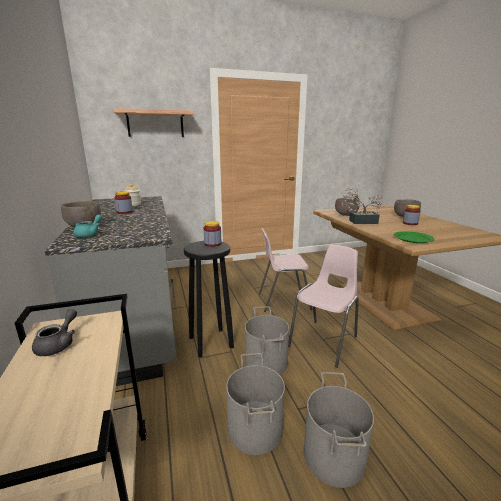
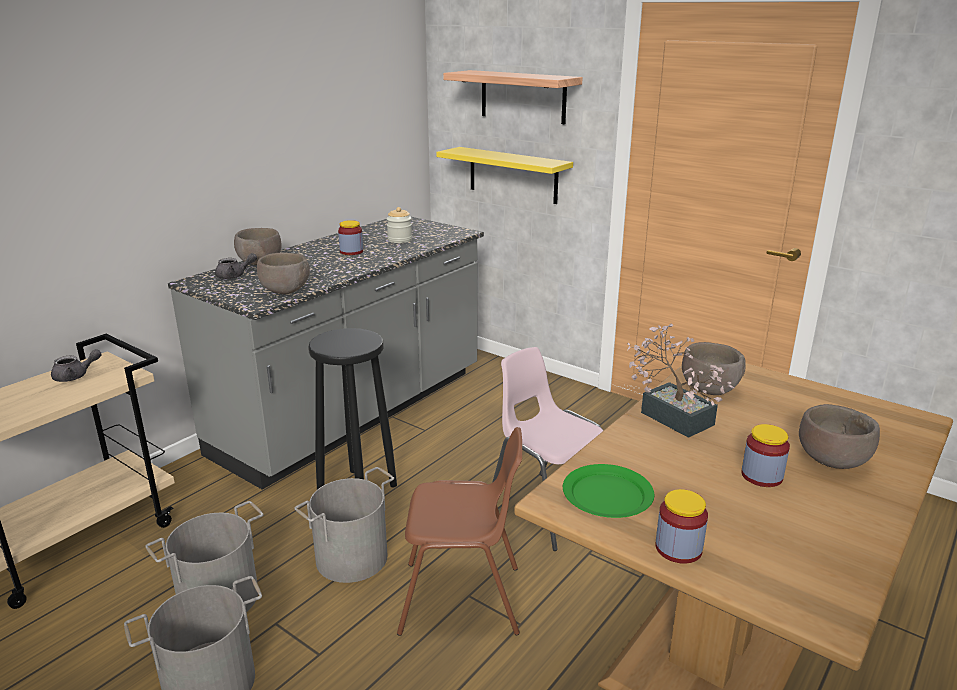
camera: 55 degrees right, 5 degrees up
turquoise teapot [73,214,102,237] -> grey teapot [215,253,257,279]
jar [204,221,221,247] -> jar moved to [656,489,708,564]
pink chair [288,245,359,368] -> brown chair [397,427,522,636]
none -> brown bowl [257,252,310,294]
none -> yellow shelf [436,147,573,204]

